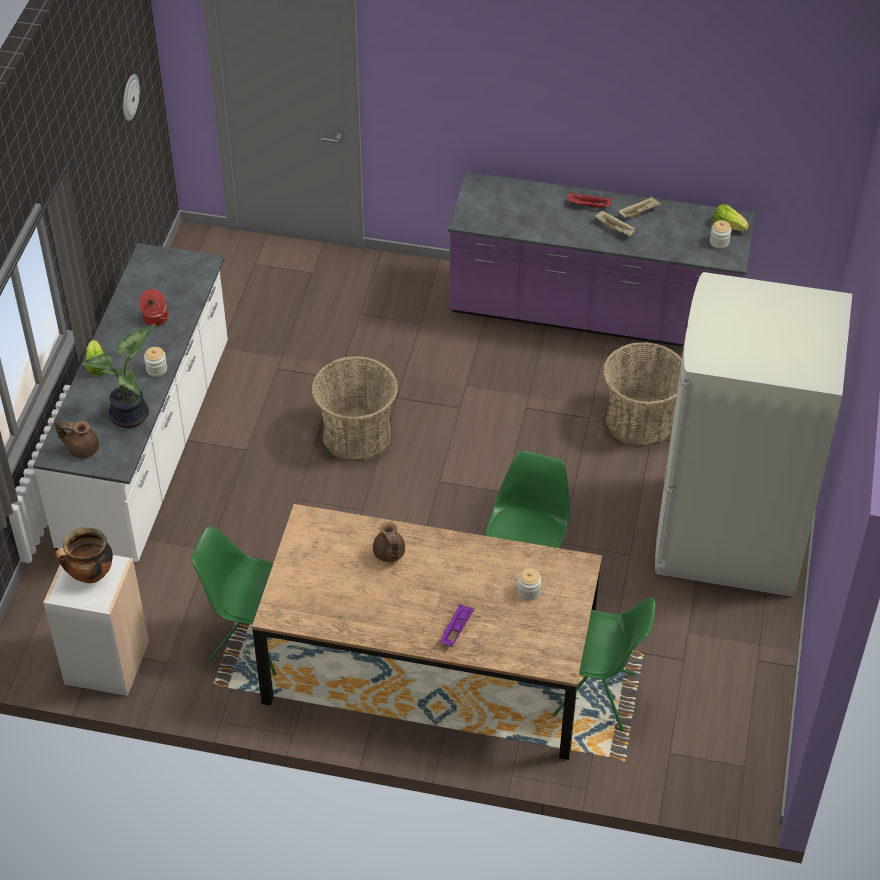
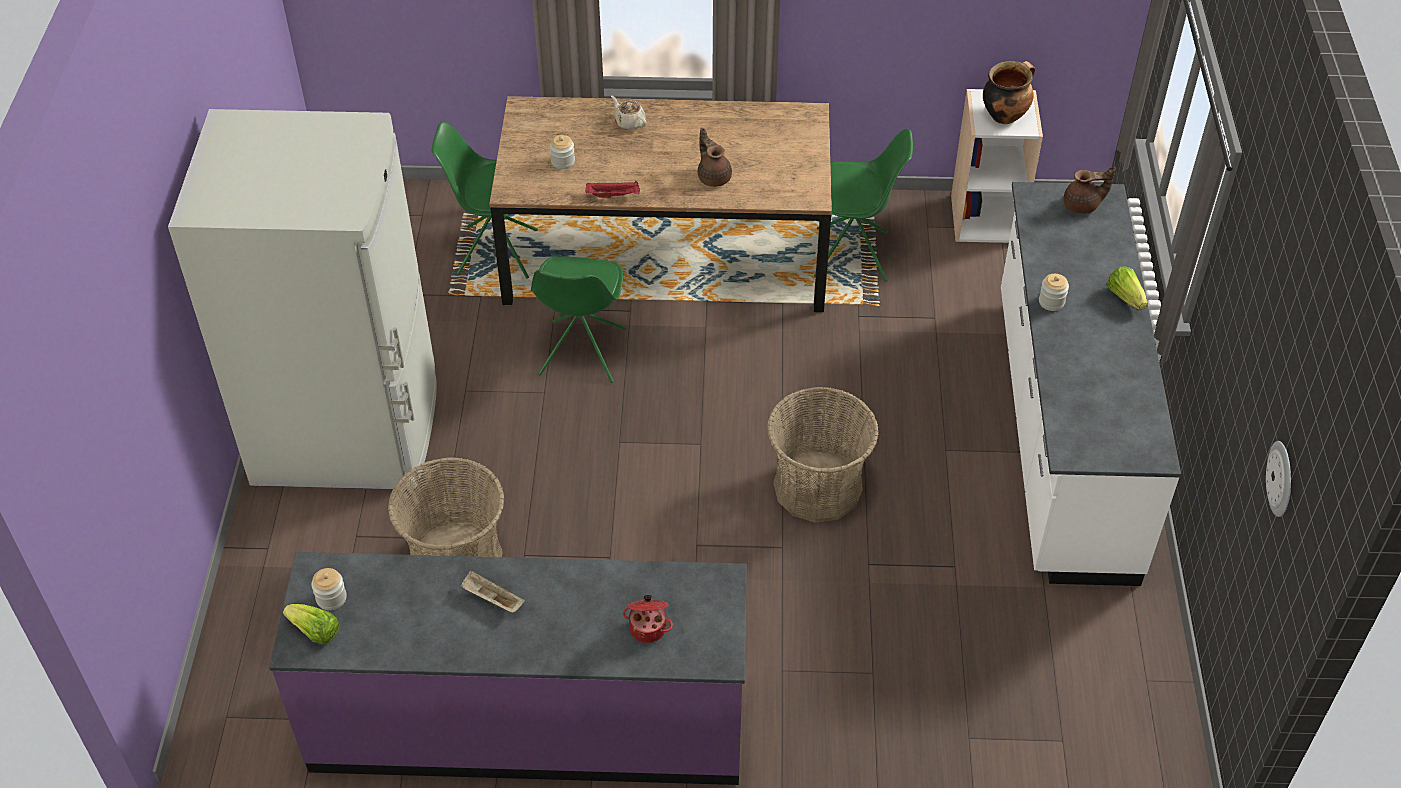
camera: 170 degrees right, 0 degrees up
potted plant [82,324,156,428] -> none
cooking pot [139,289,170,326] -> cooking pot moved to [623,595,673,643]
purple tray [440,605,475,647] -> beige teapot [611,96,647,130]
red tray [568,192,612,208] -> red tray moved to [585,181,640,199]
beige tray [619,196,661,218] -> none

